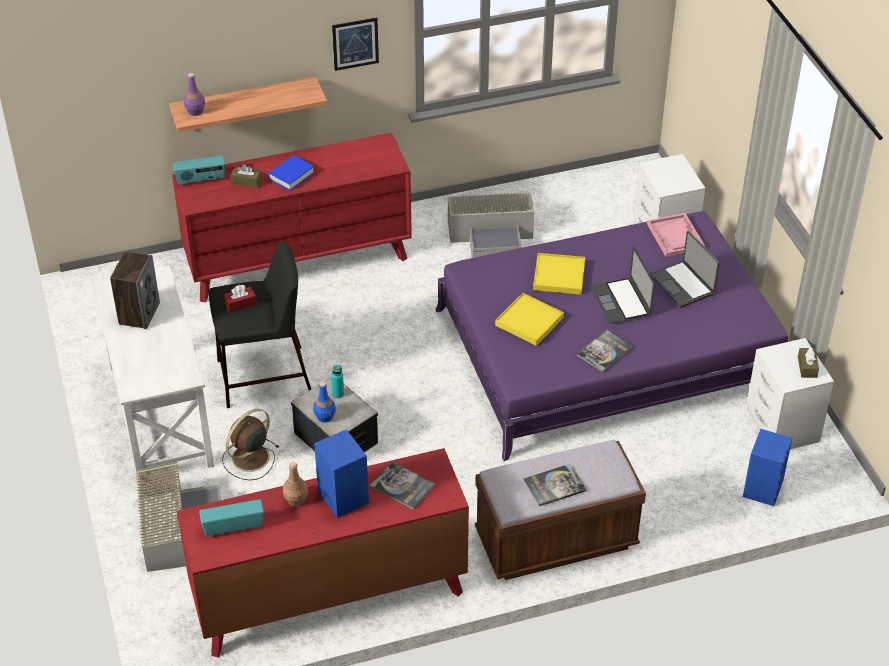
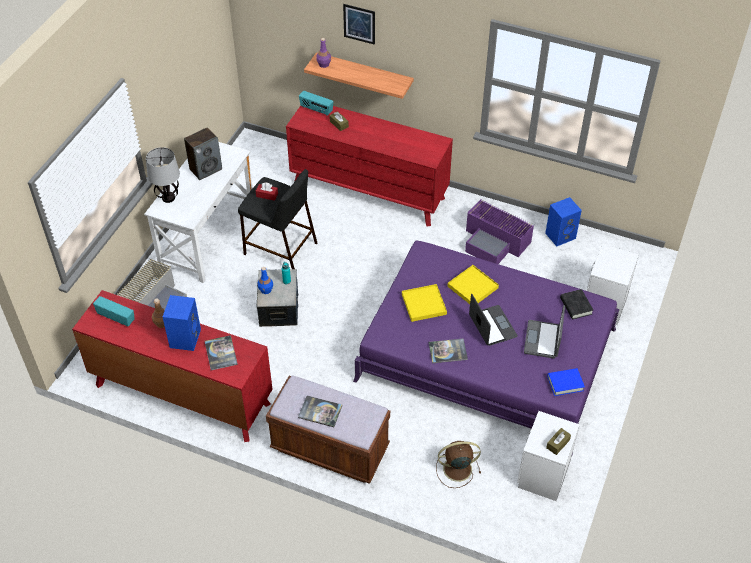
camera: 40 degrees right, 5 degrees up
brown fan [222,409,279,480] -> brown fan moved to [436,441,481,488]
blue book [268,155,315,191] -> blue book moved to [547,368,585,396]
picture [332,18,379,71] -> picture moved to [343,4,375,45]
grey storage box [448,191,534,258] -> purple storage box [465,200,534,264]
laptop [590,246,655,324] -> laptop turned 135 degrees clockwise [469,294,517,346]
pink tray [647,213,705,257] -> black book [560,289,593,319]
blue speaker [743,429,792,506] -> blue speaker moved to [545,197,582,247]
none -> table lamp [146,147,180,203]

